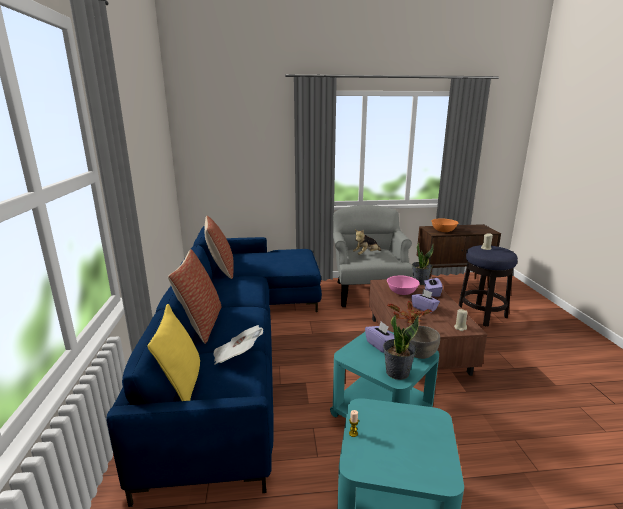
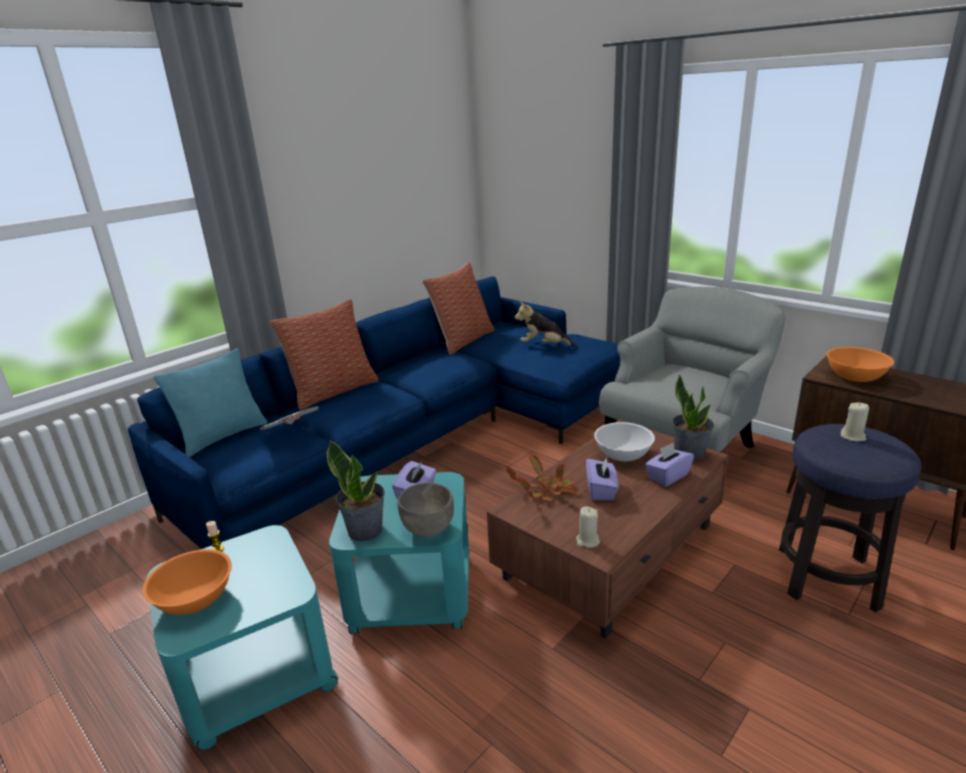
camera: 50 degrees right, 5 degrees up
yellow pillow [147,304,200,401] -> turquoise pillow [154,348,267,457]
plush toy [353,230,381,255] -> plush toy moved to [514,301,577,347]
pink bowl [387,275,420,295] -> white bowl [594,422,655,461]
none -> orange bowl [143,549,232,615]

